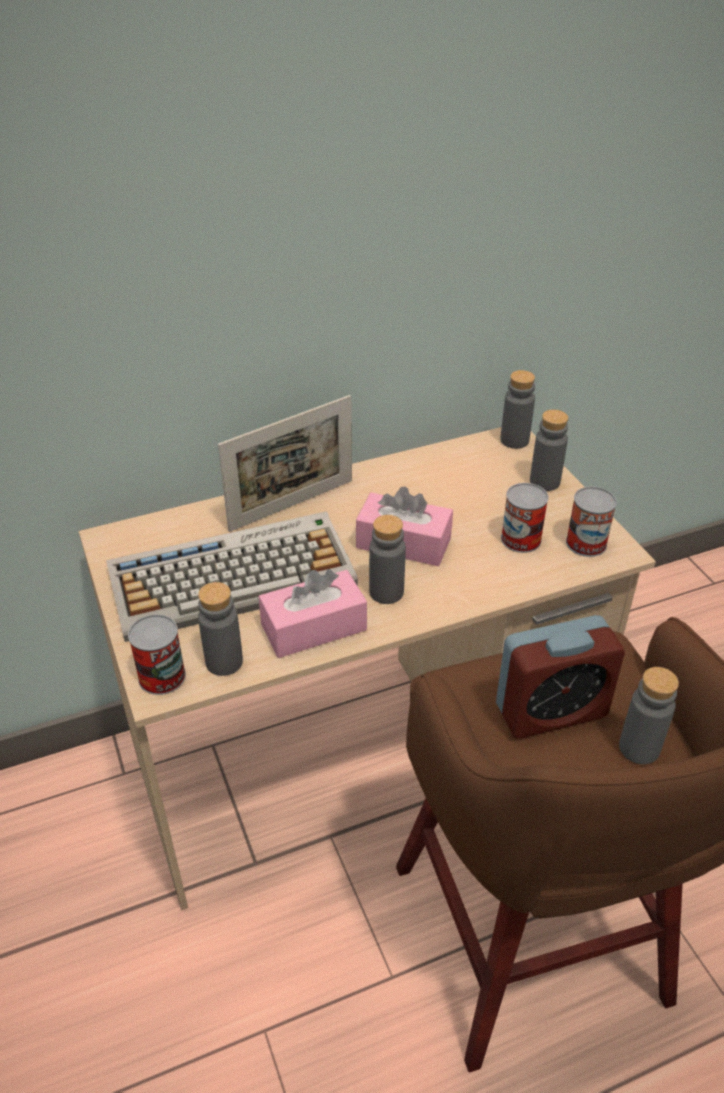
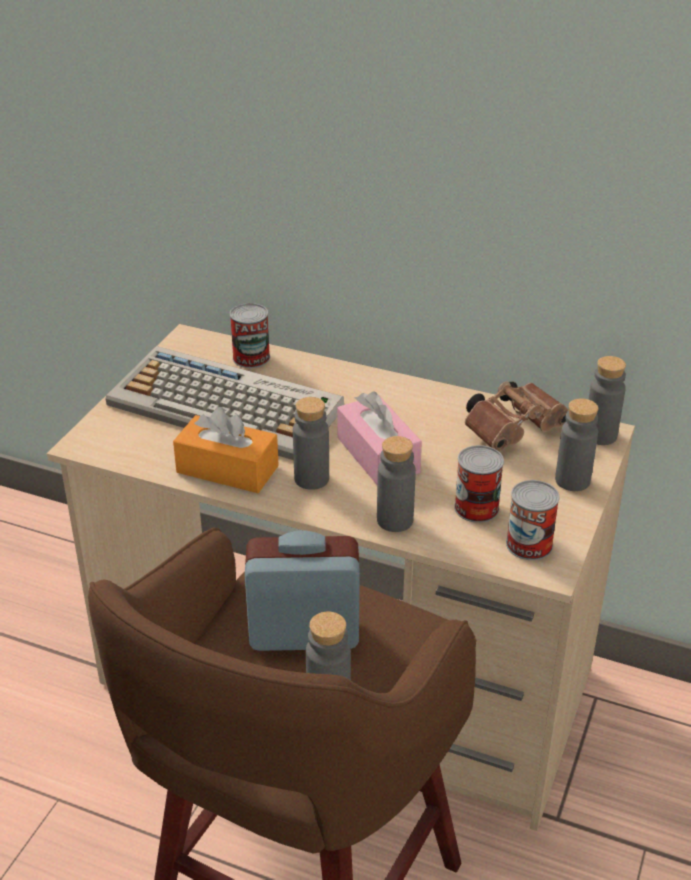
camera: 45 degrees right, 5 degrees down
can [128,614,186,695] -> can moved to [230,303,270,368]
grey bottle [198,582,243,676] -> grey bottle moved to [377,436,416,532]
picture frame [218,395,352,532] -> none
pink tissue box [258,569,367,658] -> orange tissue box [173,407,279,493]
alarm clock [496,615,625,739] -> alarm clock turned 150 degrees clockwise [245,530,360,651]
none -> brown binoculars [465,382,569,451]

